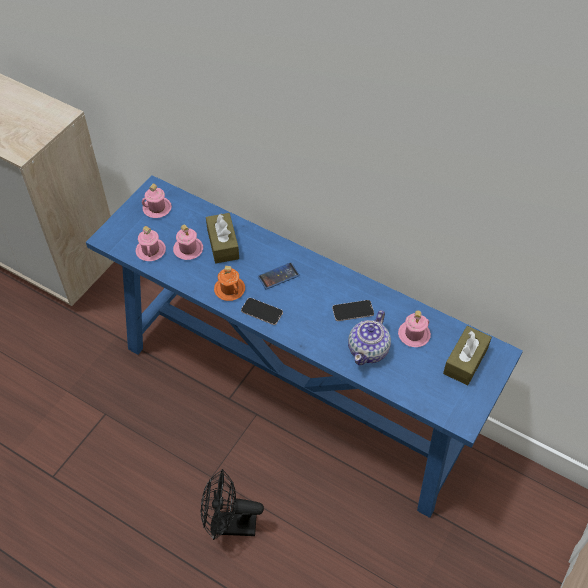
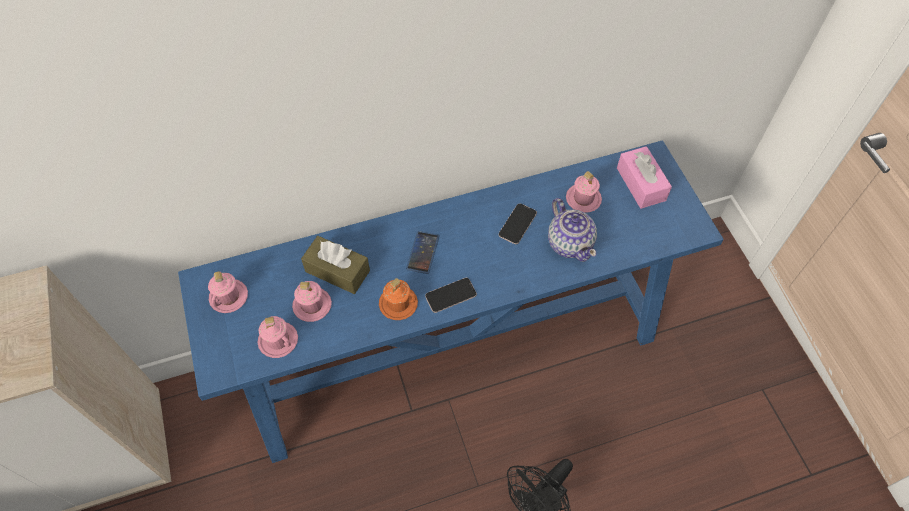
camera: 50 degrees left, 5 degrees up
brown tissue box [443,326,492,385] -> pink tissue box [617,146,672,209]

